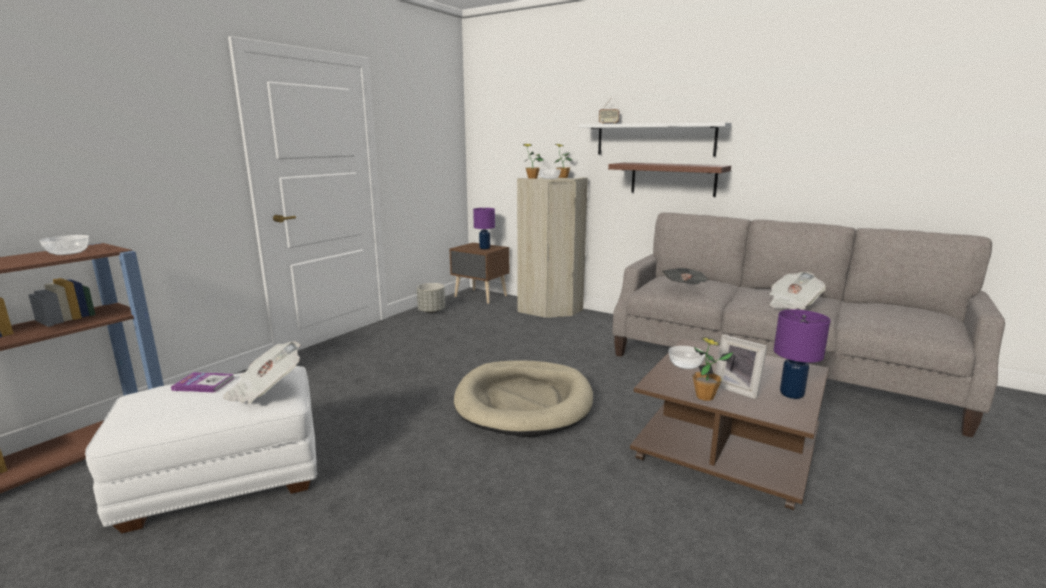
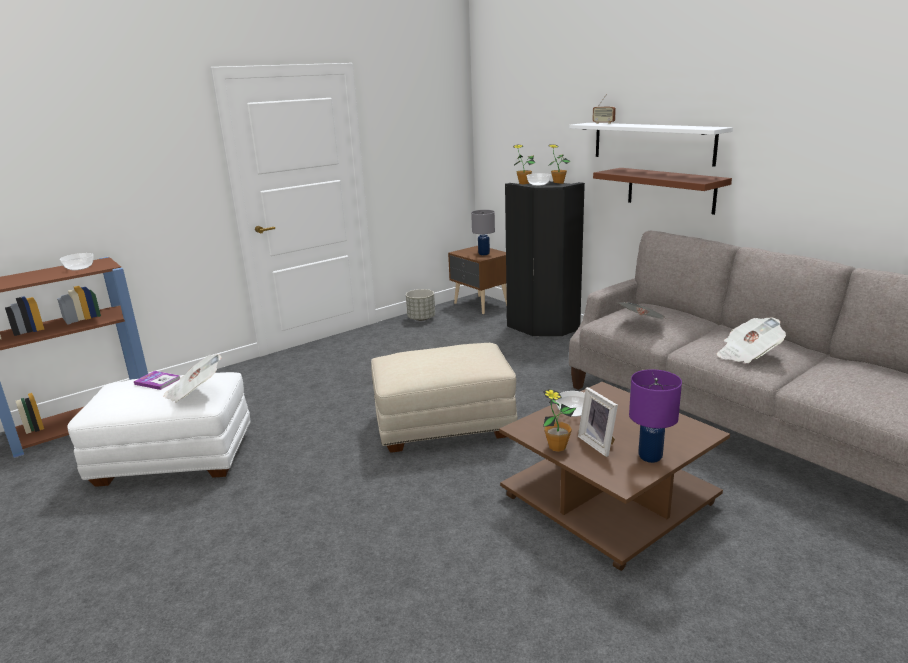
camera: 20 degrees right, 5 degrees up
beige dog bed [454,360,593,437] -> beige ottoman [371,343,518,453]
purple table lamp [473,208,495,249] -> grey table lamp [471,210,495,255]
beige cabinet [517,178,588,318] -> black cabinet [505,181,585,336]

